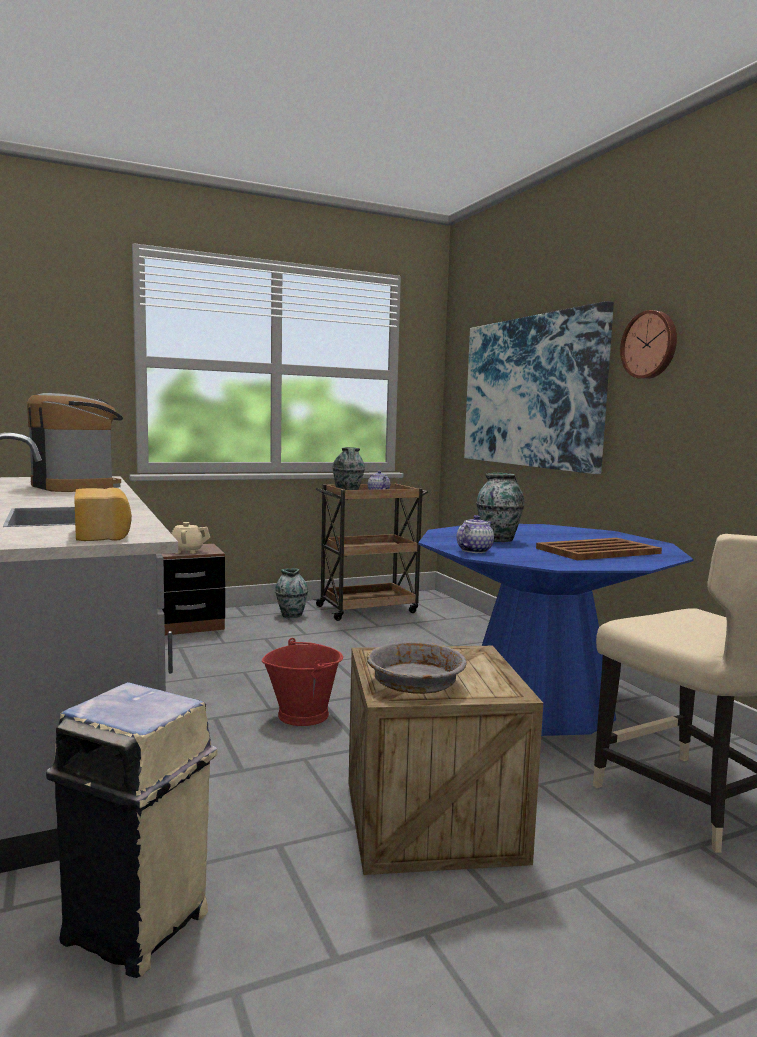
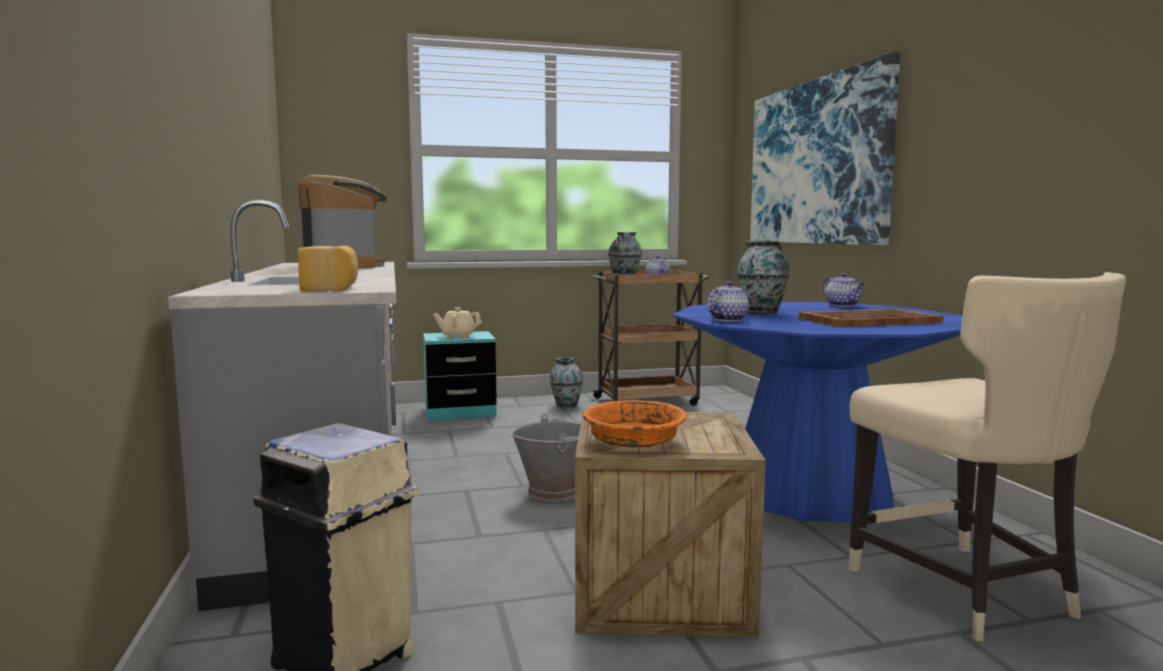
camera: 10 degrees right, 0 degrees up
brown nightstand [161,544,225,635] -> turquoise nightstand [423,331,497,420]
red bucket [262,638,343,726] -> grey bucket [510,414,581,501]
grey bowl [367,642,467,694] -> orange bowl [583,400,687,447]
wall clock [620,310,677,379] -> none
none -> teapot [823,273,865,307]

